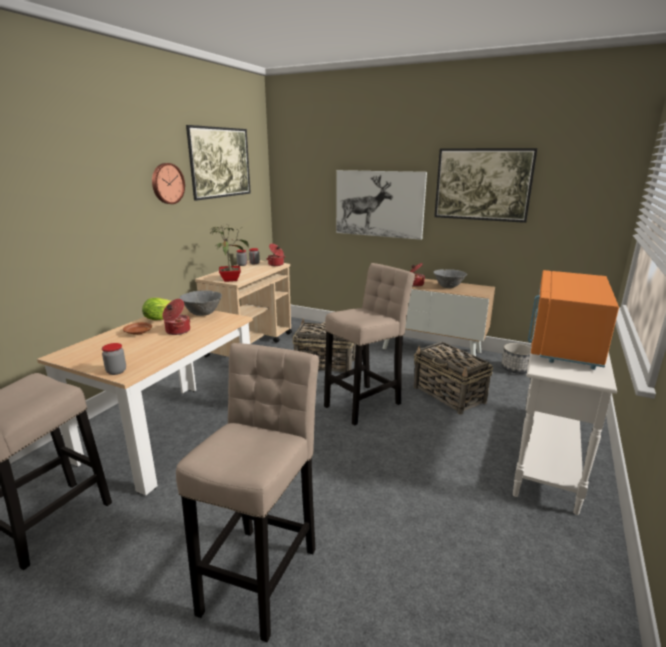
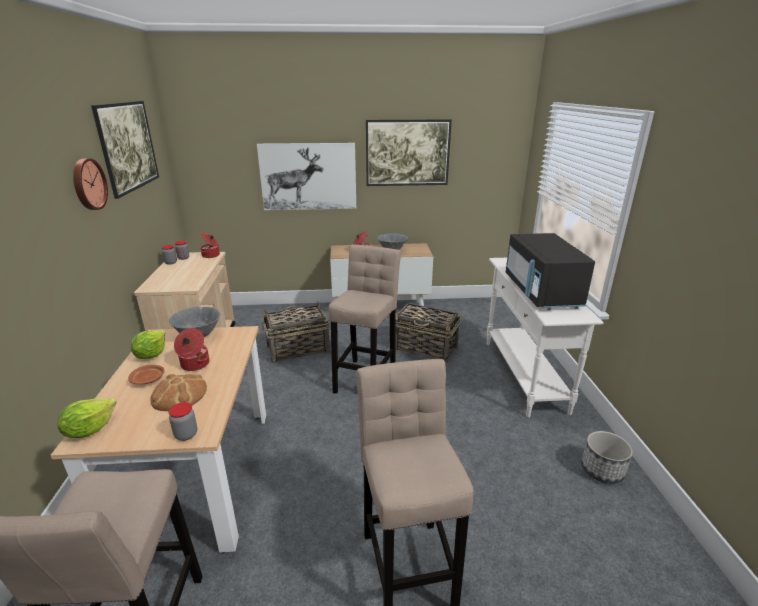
camera: 30 degrees left, 5 degrees up
potted plant [210,223,249,282] -> none
planter [501,343,531,374] -> planter moved to [581,431,633,484]
orange microwave [528,270,619,370] -> black microwave [506,233,595,310]
none -> lettuce [57,398,117,438]
none -> bread [150,374,207,411]

